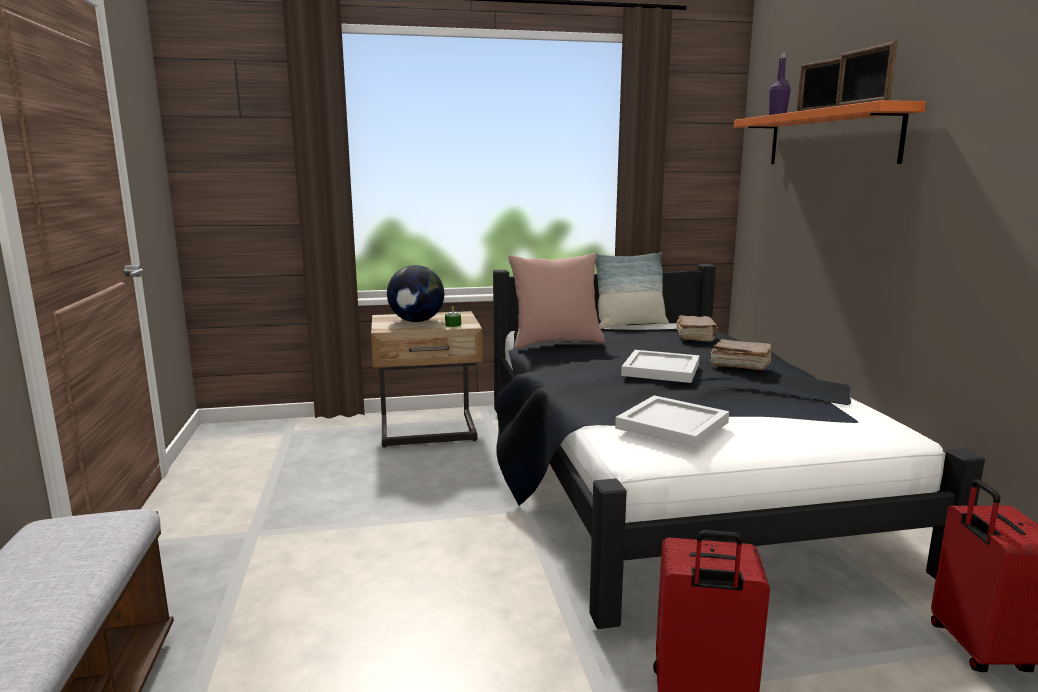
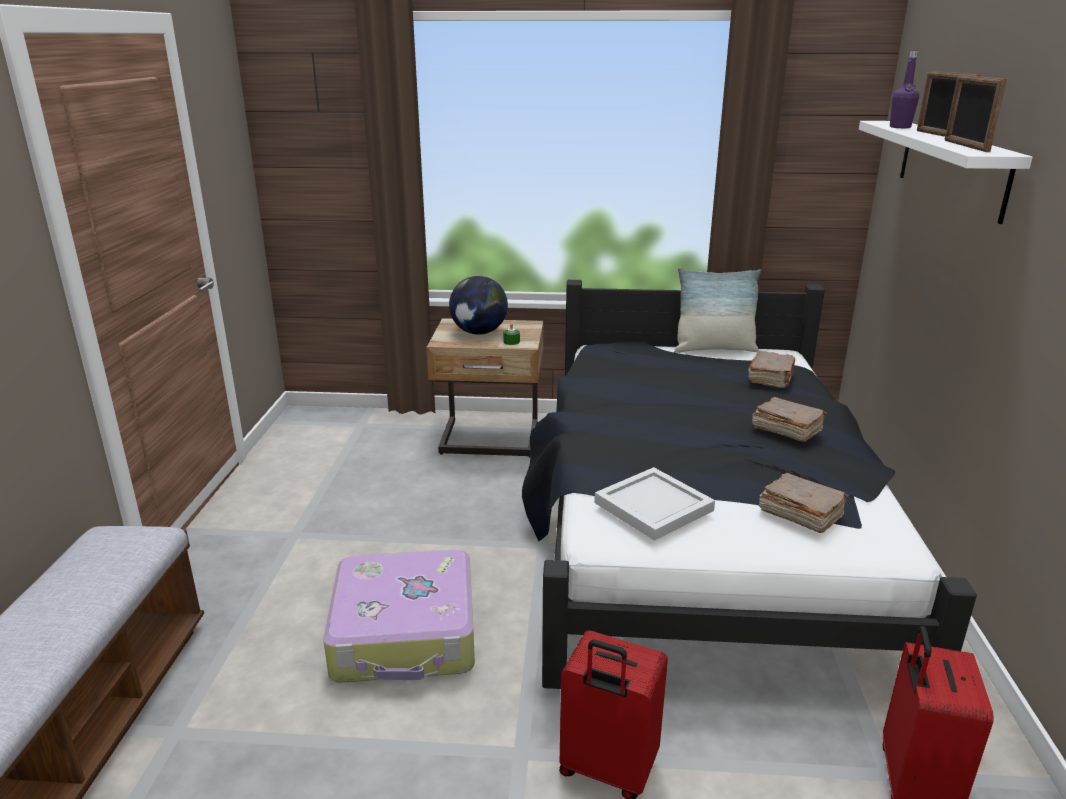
camera: 15 degrees right, 10 degrees up
pink pillow [508,254,605,349] -> none
white tray [621,350,700,383] -> none
orange shelf [734,100,926,164] -> white shelf [859,121,1033,224]
none -> suitcase [323,550,475,682]
none -> brown book [759,473,849,533]

